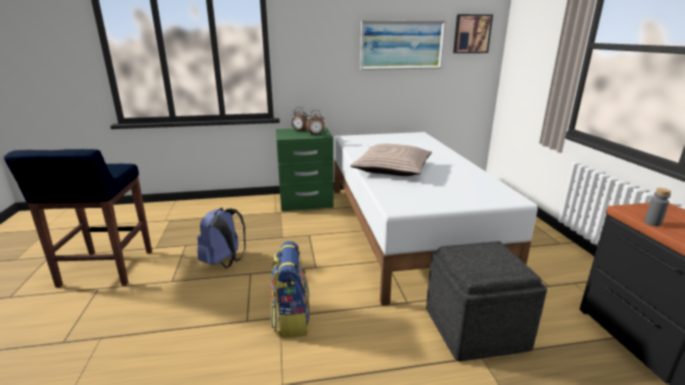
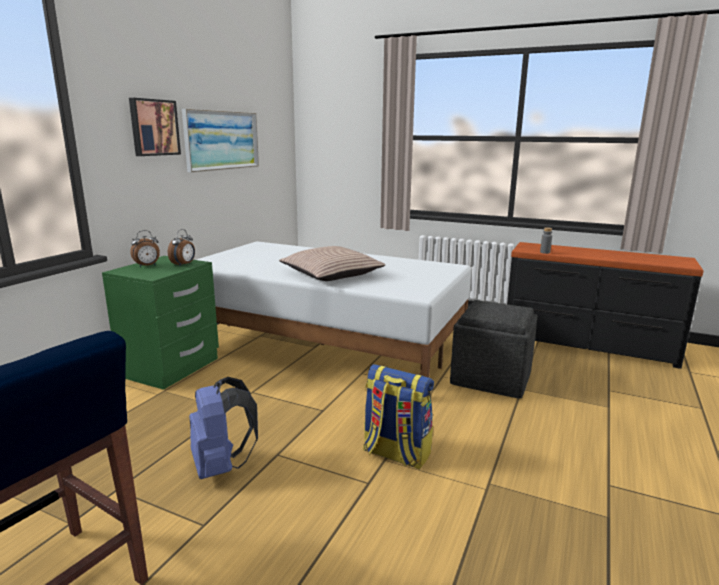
camera: 55 degrees left, 5 degrees down
picture [453,14,493,53] -> picture moved to [129,98,181,156]

